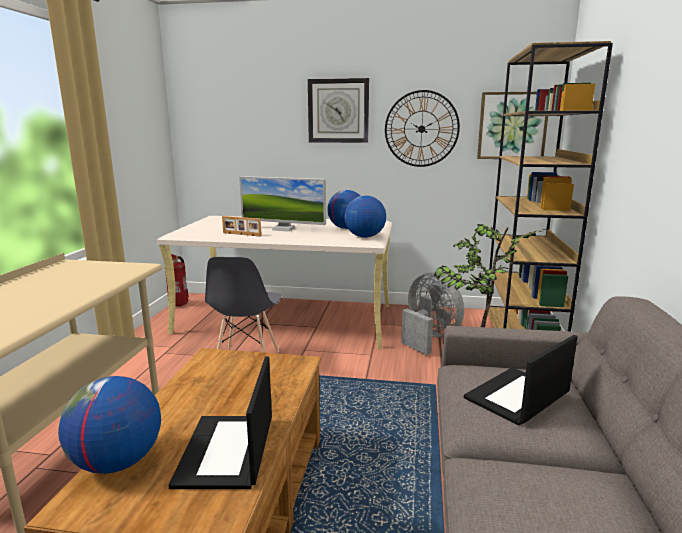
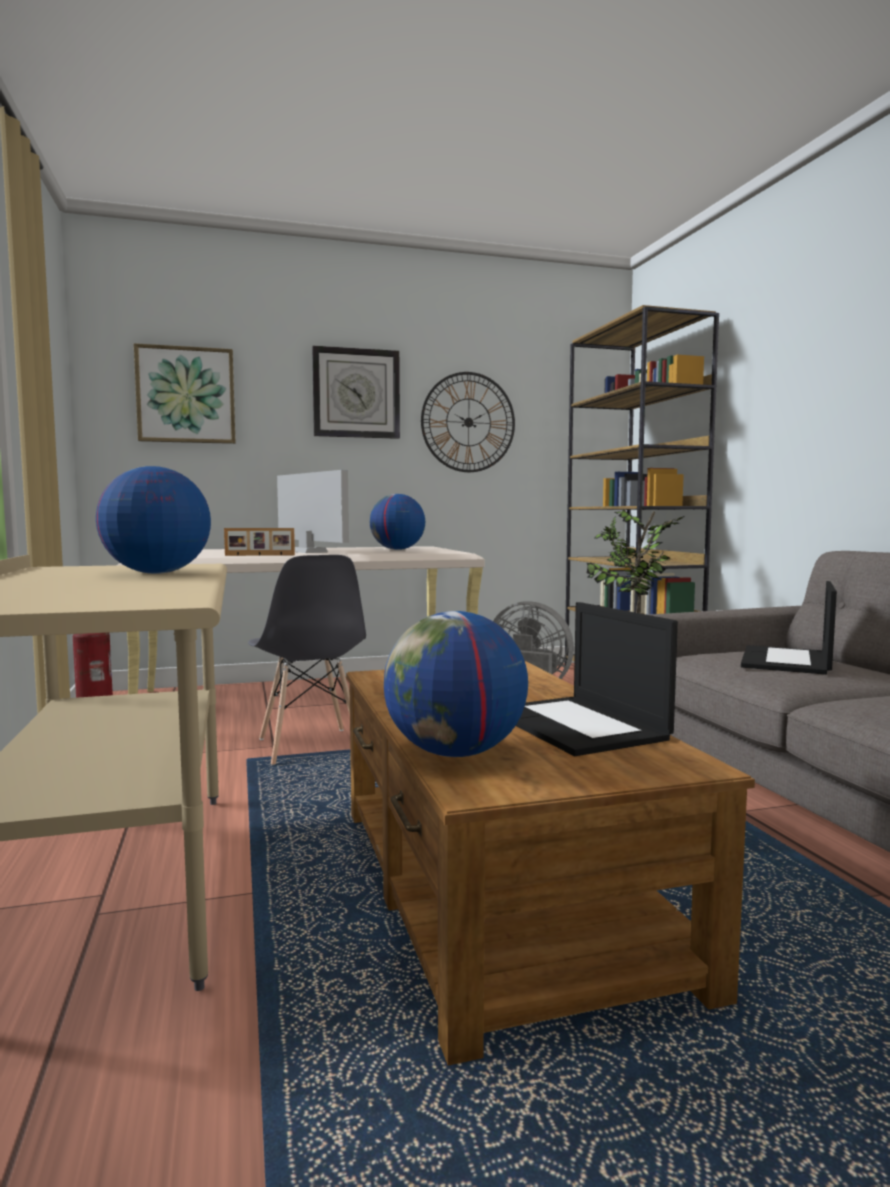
camera: 25 degrees left, 10 degrees down
monitor [239,176,326,232] -> monitor turned 120 degrees counterclockwise [277,470,349,553]
globe [344,195,386,238] -> globe moved to [96,466,211,574]
picture [477,92,548,159] -> picture moved to [134,343,235,444]

